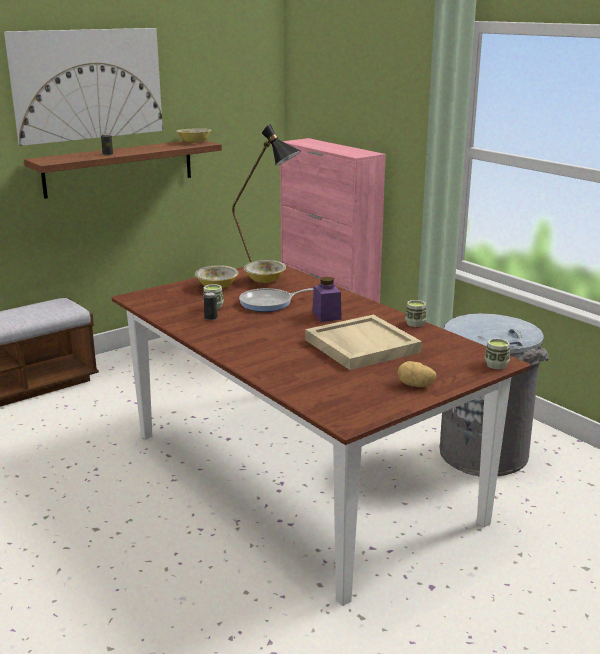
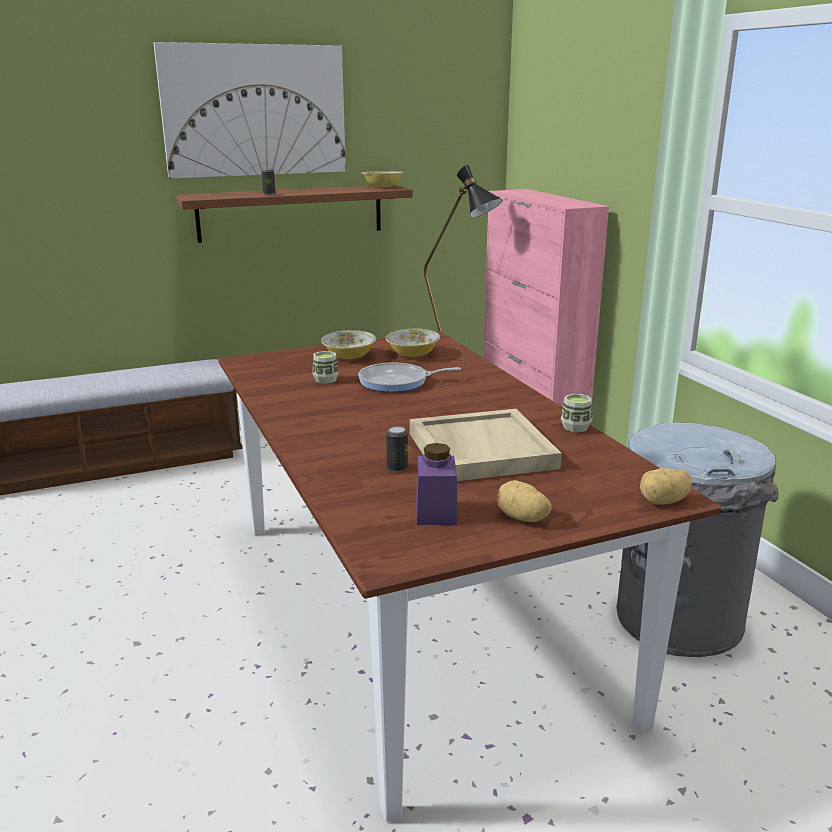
camera: 15 degrees right, 0 degrees up
can [203,292,218,320] -> can moved to [386,426,408,472]
purple jar [312,277,342,322] -> purple jar moved to [416,443,458,525]
cup [485,338,510,370] -> potato [640,468,692,505]

